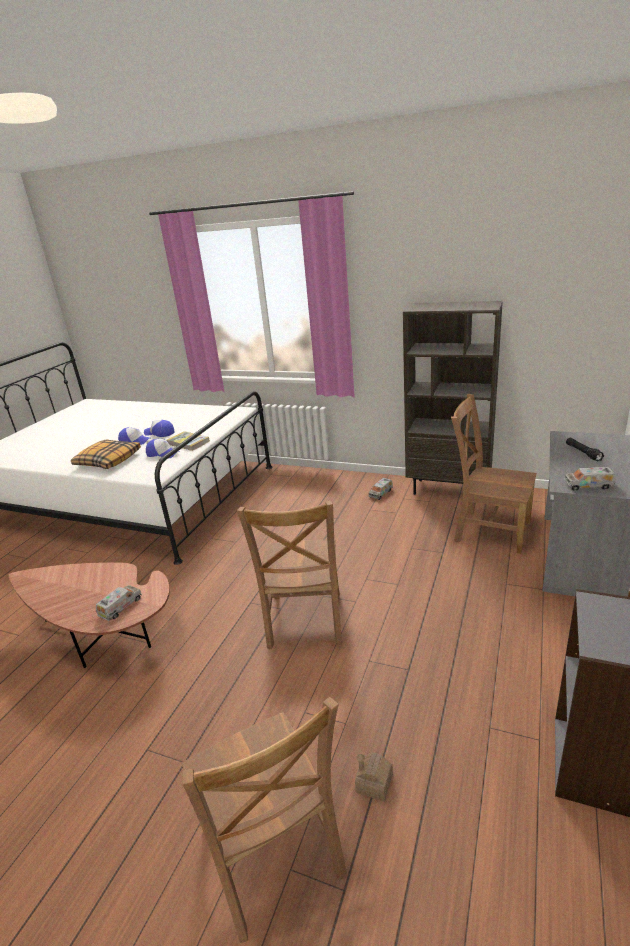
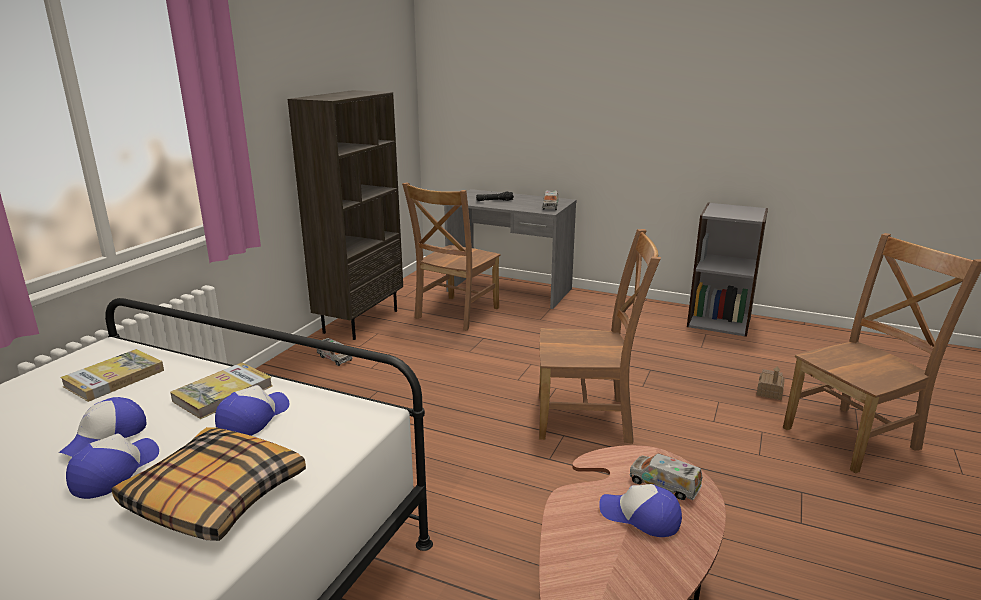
camera: 90 degrees left, 5 degrees down
none -> book [60,349,164,402]
none -> cap [599,484,682,537]

